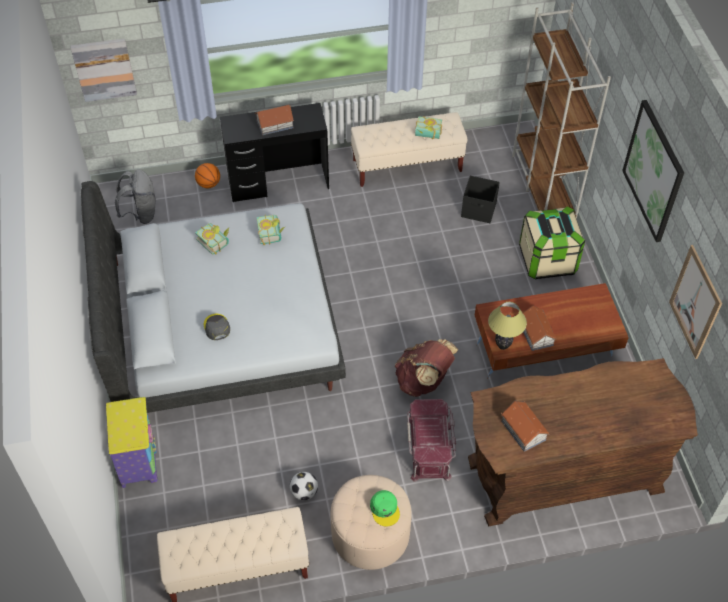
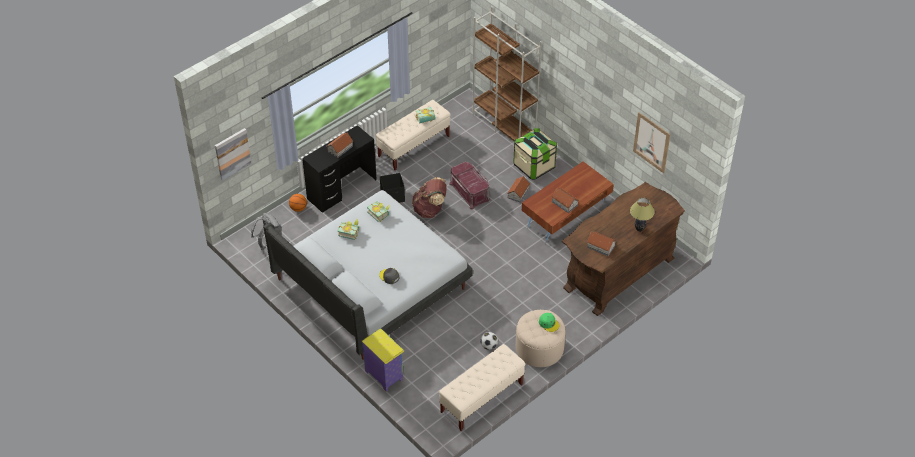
camera: 30 degrees left, 5 degrees down
brown backpack [395,339,459,397] -> brown backpack moved to [412,177,447,218]
red storage box [407,399,456,482] -> red storage box moved to [449,162,490,210]
black storage box [461,176,500,223] -> black storage box moved to [380,173,405,203]
table lamp [488,302,527,350] -> table lamp moved to [630,198,655,232]
picture [622,100,684,242] -> none
none -> toy house [507,176,530,202]

